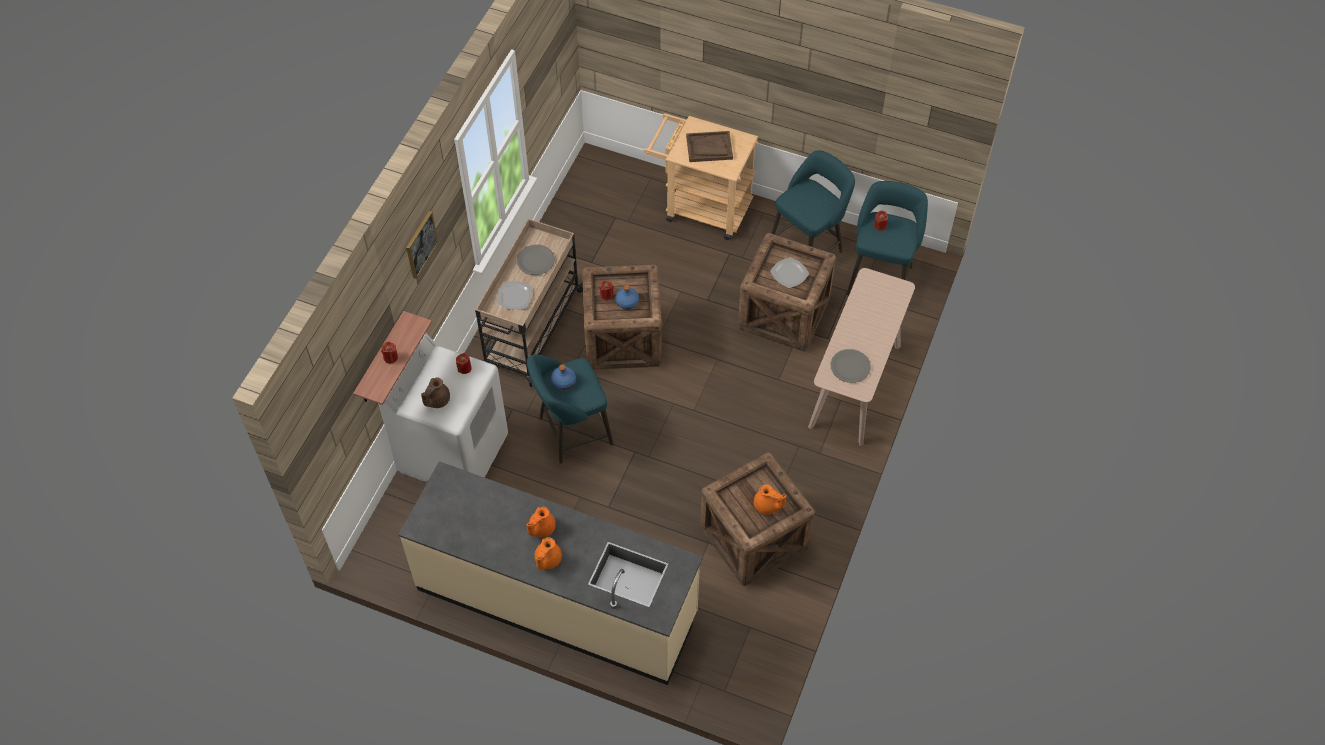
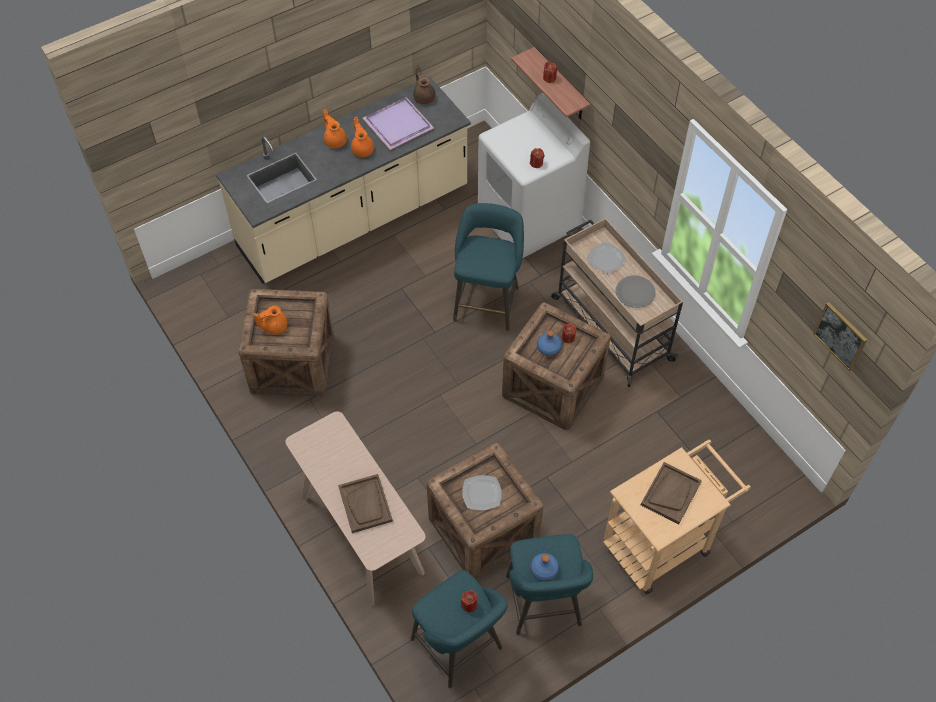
camera: 125 degrees right, 0 degrees up
picture [406,211,438,279] -> picture moved to [813,302,867,371]
brown teapot [421,377,450,408] -> brown teapot moved to [413,65,436,104]
blue bottle [551,364,576,390] -> blue bottle moved to [530,553,559,581]
grey plate [830,349,871,383] -> none
none -> brown tray [338,474,393,533]
none -> purple tray [363,97,434,150]

